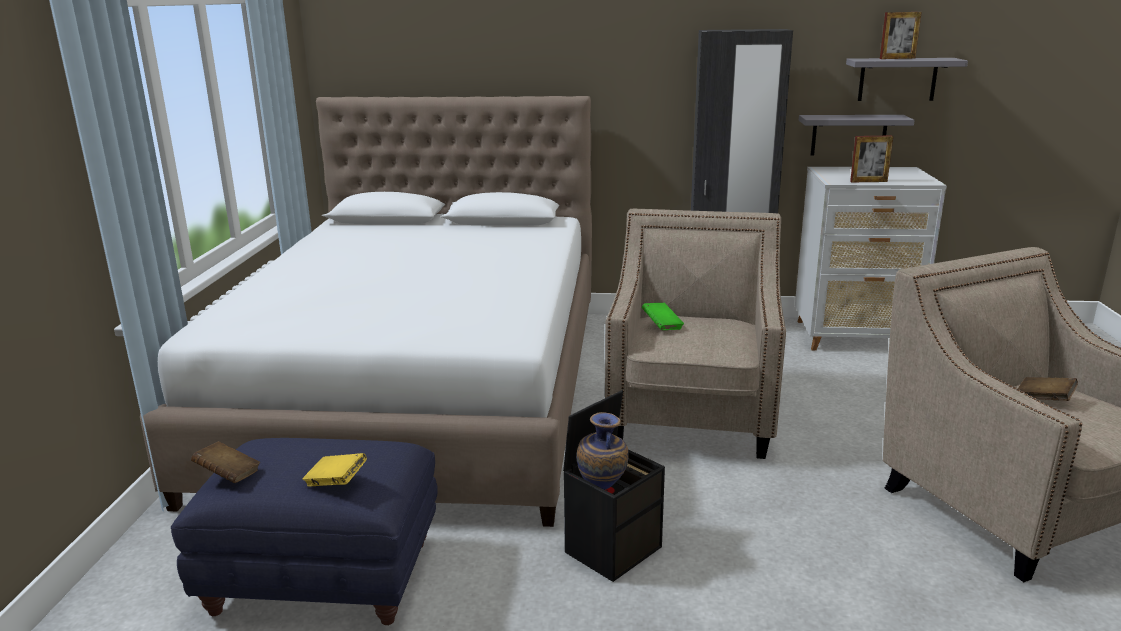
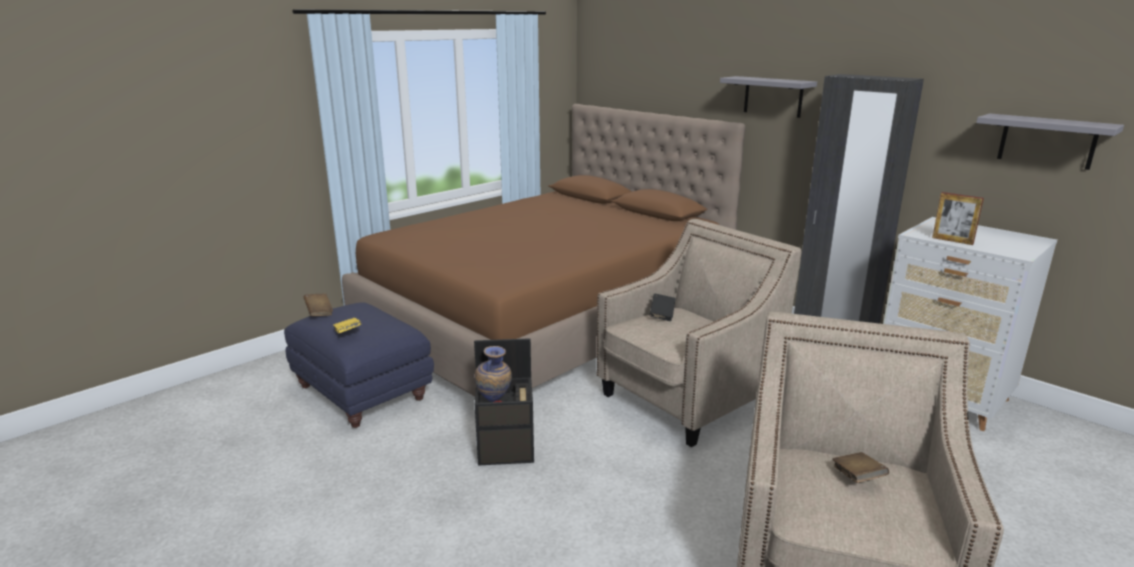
camera: 40 degrees right, 0 degrees up
white bed [140,96,592,527] -> brown bed [342,104,745,397]
green book [642,303,684,330] -> black book [649,294,676,321]
grey shelf [799,115,915,155] -> grey shelf moved to [720,76,817,118]
picture frame [880,12,922,59] -> none

